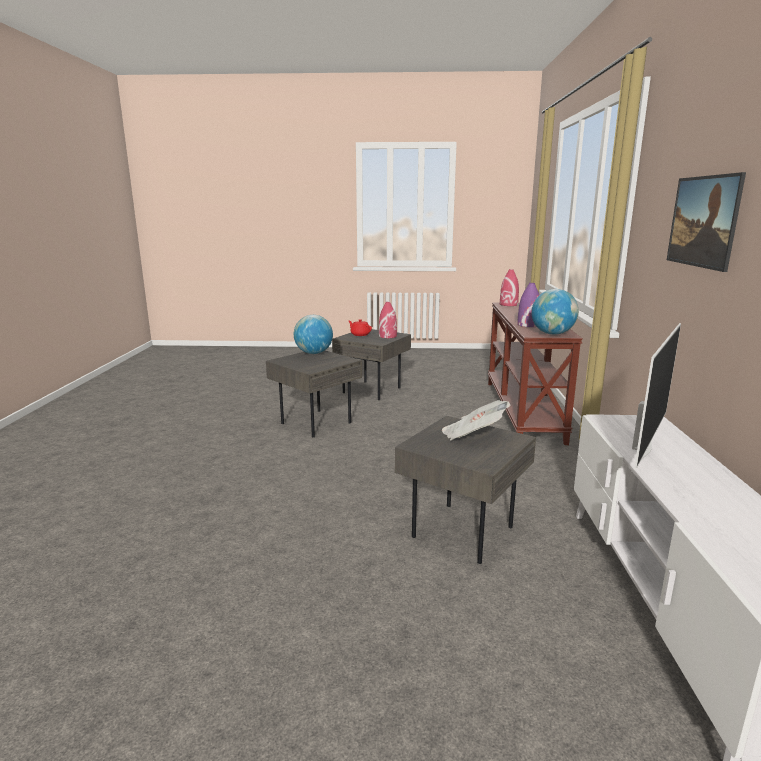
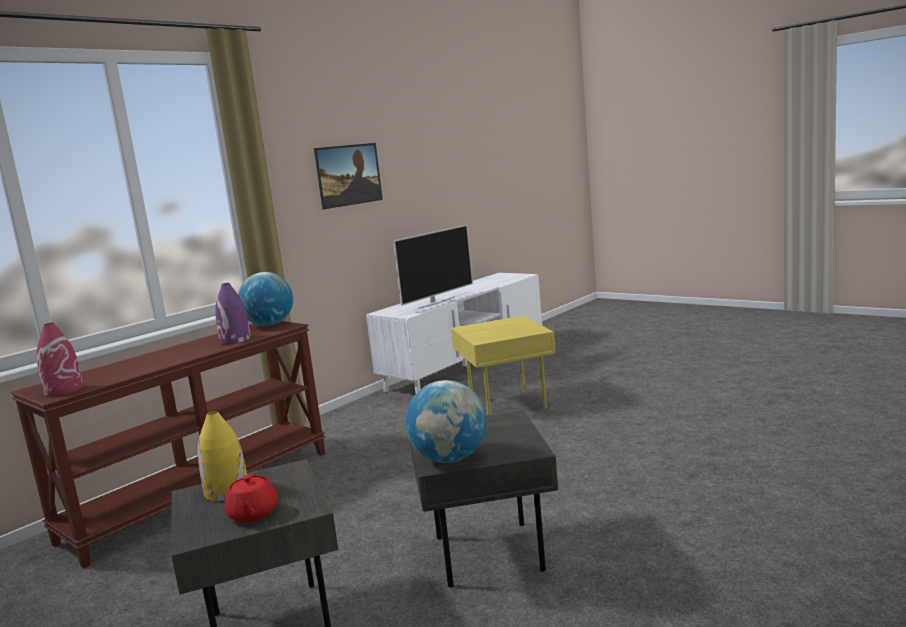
camera: 140 degrees left, 5 degrees down
red vase [379,302,397,338] -> yellow vase [198,411,247,501]
grey side table [395,416,536,564] -> yellow side table [451,316,556,415]
newspaper [442,400,510,440] -> none
television [632,323,681,469] -> television turned 150 degrees clockwise [393,225,473,309]

